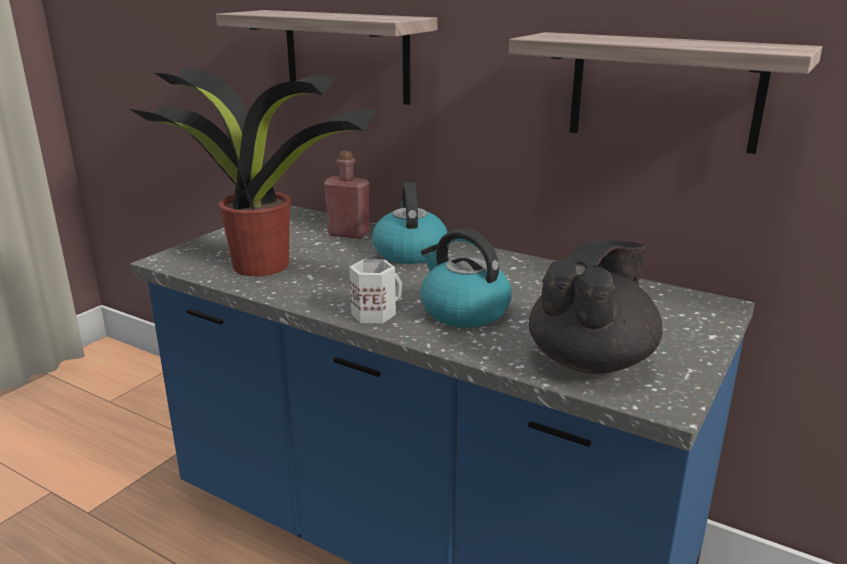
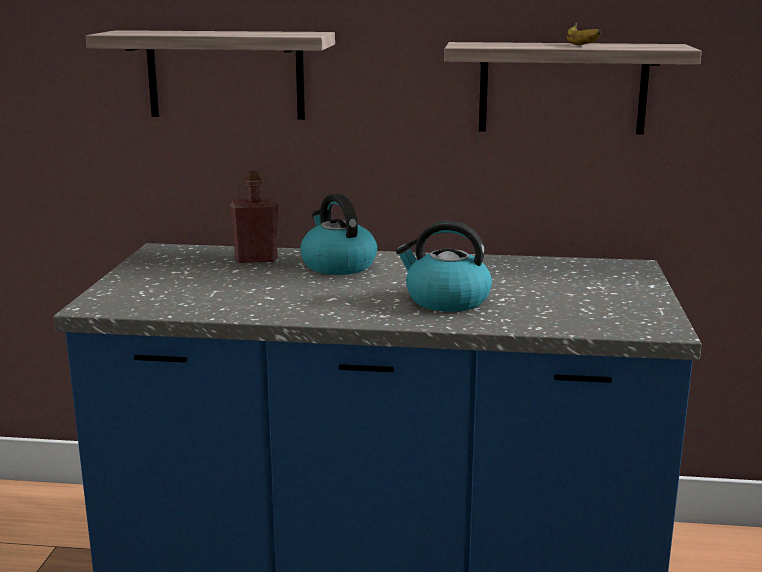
camera: 25 degrees left, 5 degrees down
potted plant [130,68,377,276] -> none
white mug [349,259,402,323] -> none
black teapot [529,240,662,374] -> none
none -> banana [566,22,602,45]

